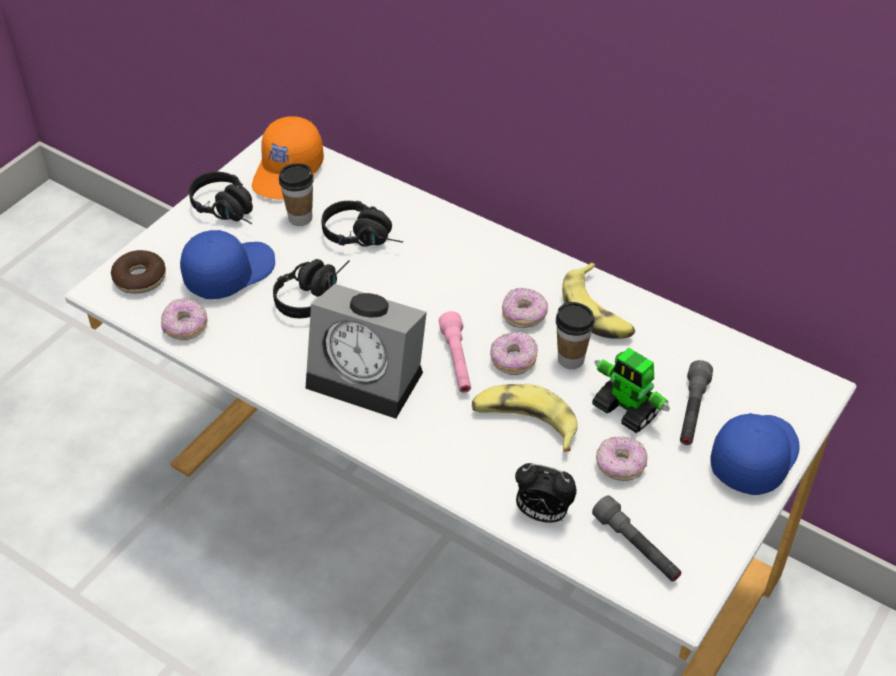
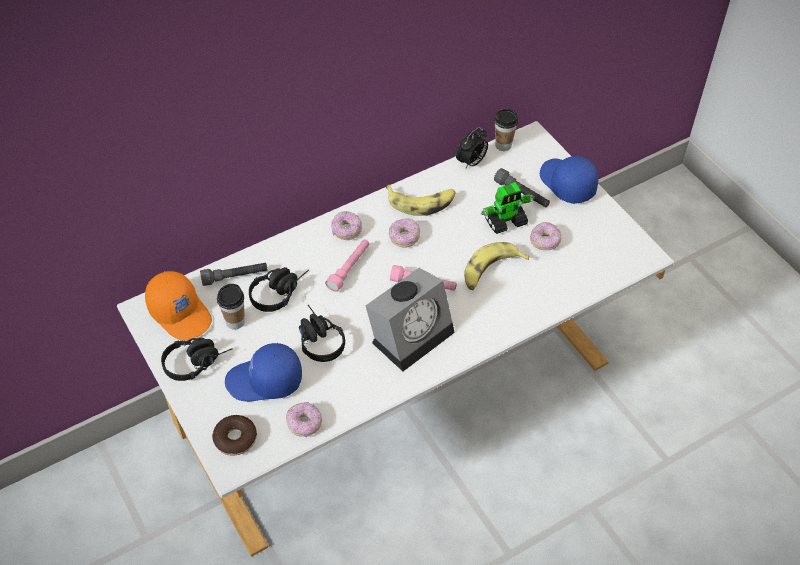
camera: 65 degrees left, 5 degrees up
blue cap [180,230,275,299] -> blue cap turned 75 degrees counterclockwise [225,343,302,402]
donut [490,332,538,375] -> donut moved to [331,211,362,240]
alarm clock [515,463,577,523] -> alarm clock moved to [456,127,488,169]
cup [556,302,595,369] -> cup moved to [494,109,518,151]
grey flashlight [592,495,681,581] -> grey flashlight moved to [200,263,267,286]
none -> pink flashlight [325,239,369,292]

